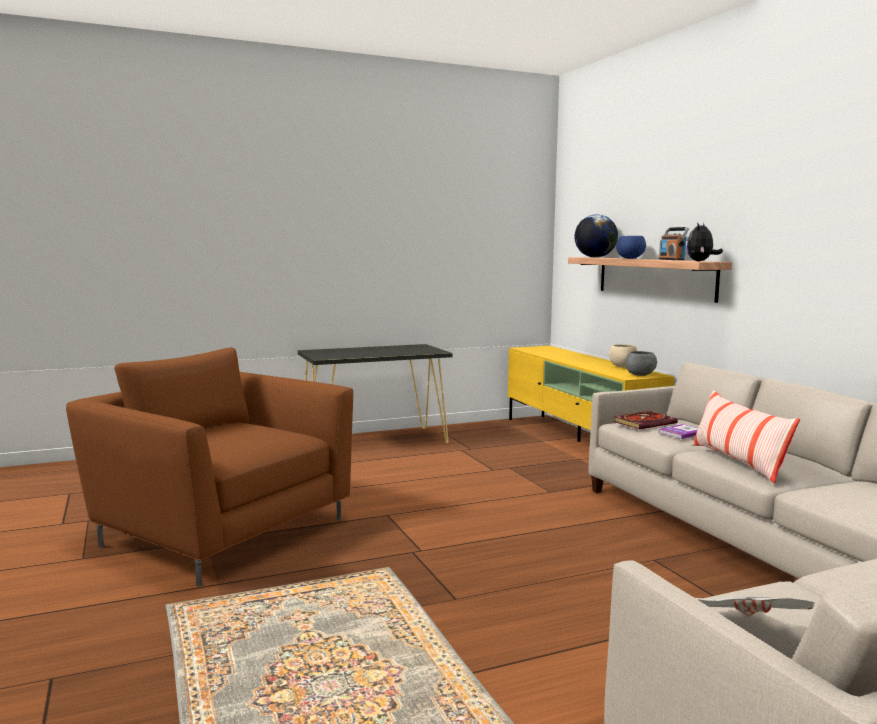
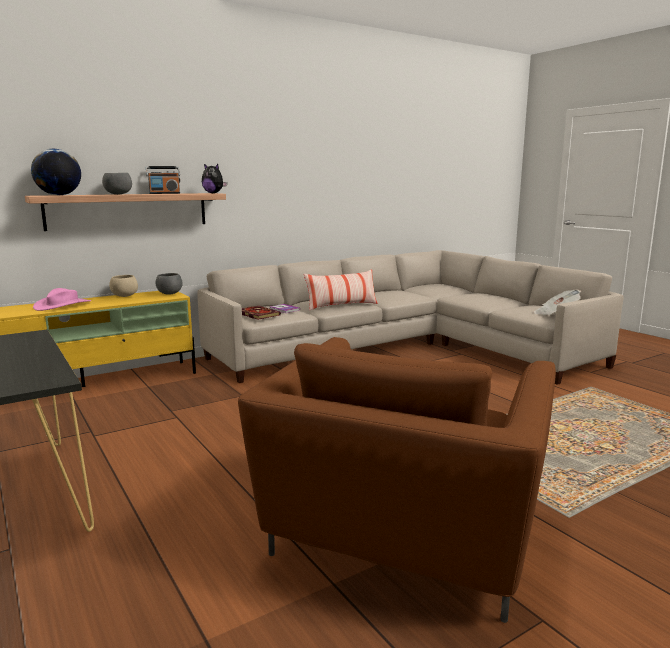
camera: 100 degrees left, 5 degrees up
blue bowl [616,236,646,259] -> grey bowl [102,173,132,195]
none -> pink hat [33,288,91,311]

